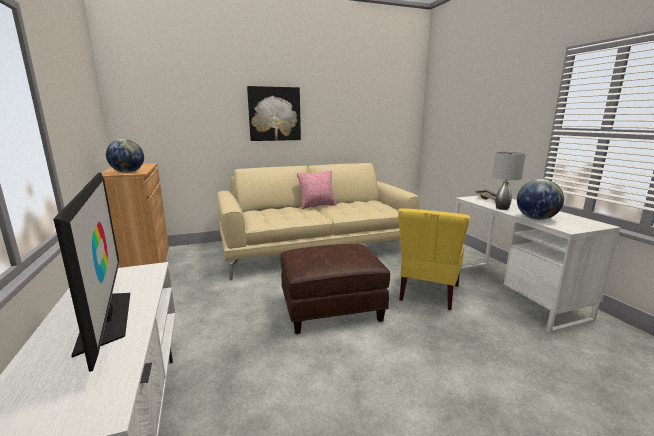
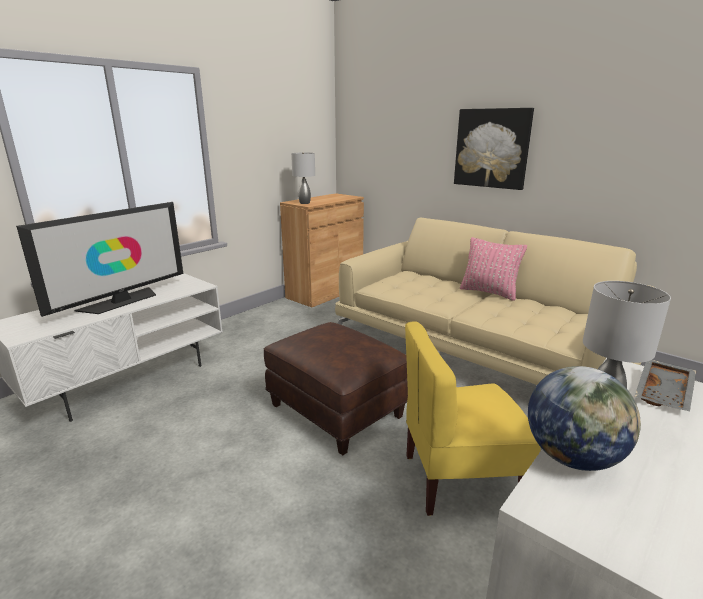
camera: 60 degrees right, 5 degrees up
globe [106,139,144,173] -> grey table lamp [291,152,315,204]

